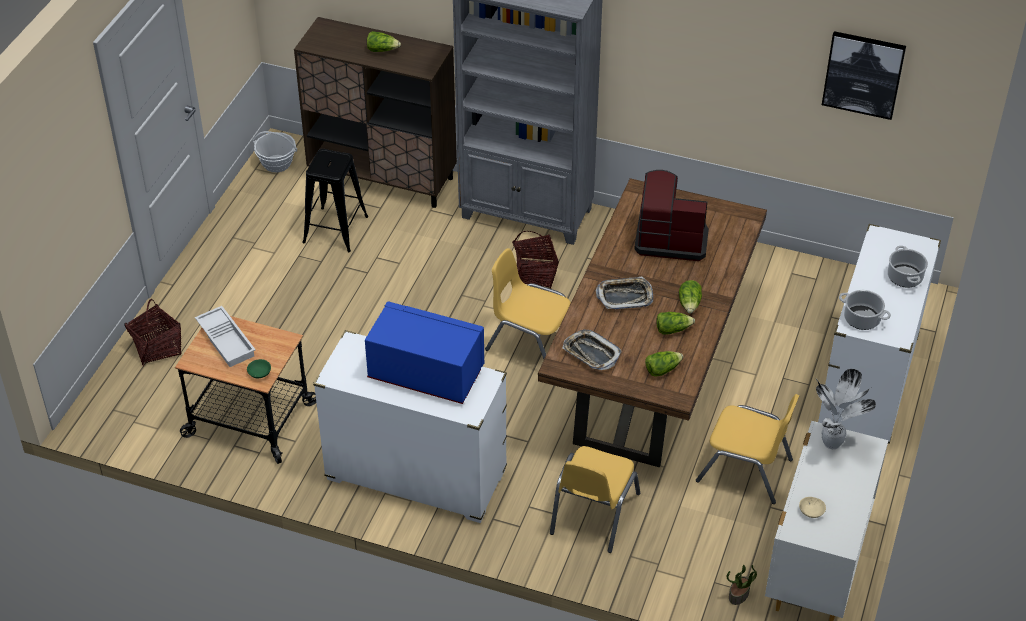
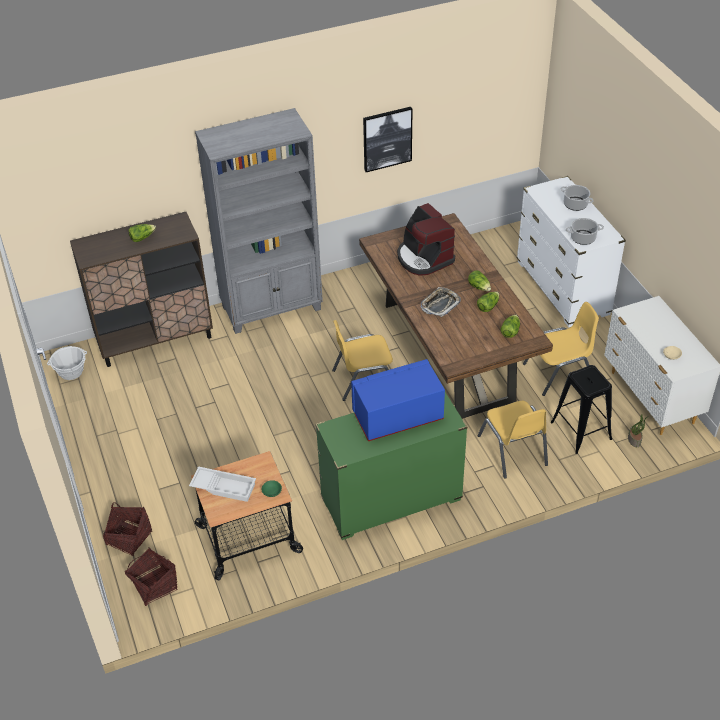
camera: 40 degrees left, 0 degrees up
black stool [302,149,368,252] -> black stool moved to [551,365,612,454]
white dresser [313,330,507,523] -> green dresser [315,392,468,540]
basket [513,231,559,289] -> basket moved to [125,548,178,606]
tray [562,330,622,370] -> none
coffee machine [634,170,709,261] -> coffee machine turned 90 degrees counterclockwise [397,203,455,276]
potted plant [816,369,876,449] -> none
picture [822,31,906,120] -> picture moved to [363,107,413,172]

